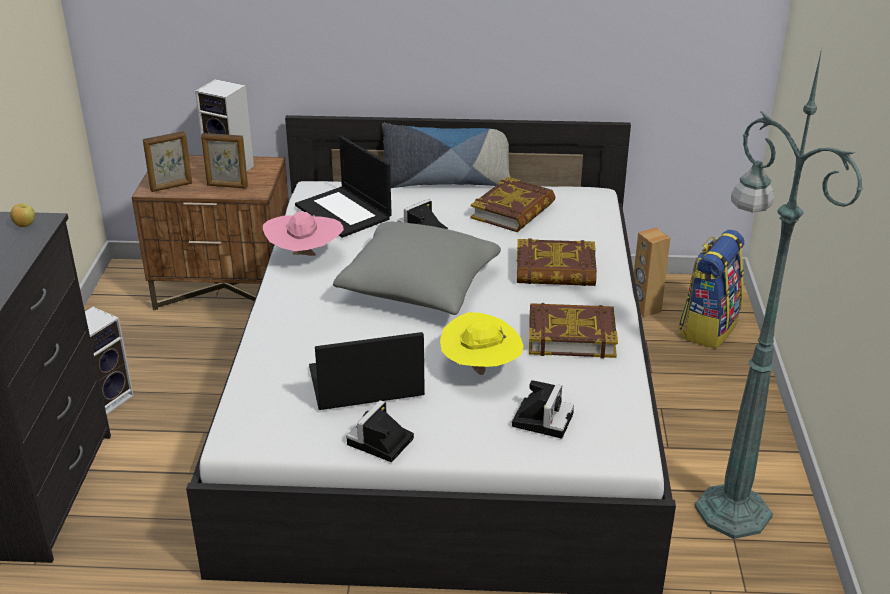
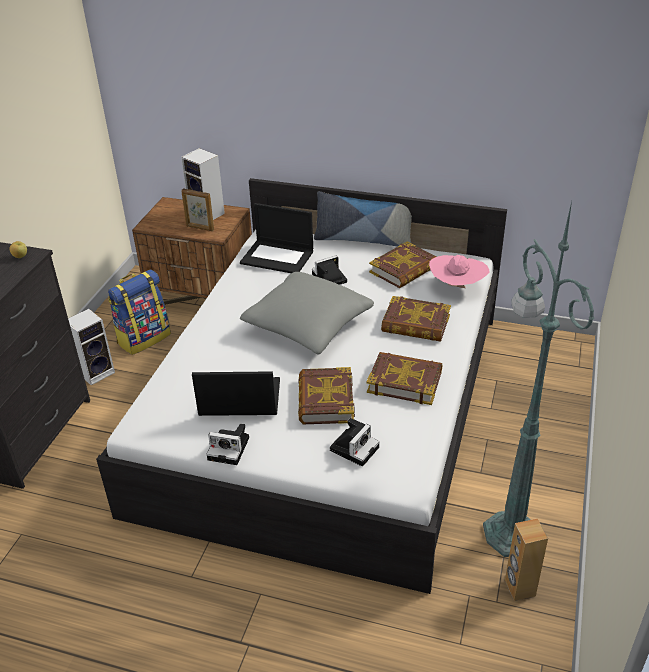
camera: 15 degrees right, 5 degrees up
picture frame [143,131,192,192] -> none
pink hat [263,212,344,256] -> pink hat moved to [429,255,489,288]
laptop [295,136,392,238] -> laptop turned 45 degrees counterclockwise [240,203,313,273]
camera [346,400,414,462] -> camera turned 120 degrees counterclockwise [206,423,249,465]
yellow hat [440,312,523,375] -> book [298,367,355,424]
brown speaker [634,228,670,317] -> brown speaker moved to [505,519,548,601]
backpack [679,230,744,349] -> backpack moved to [108,269,171,355]

